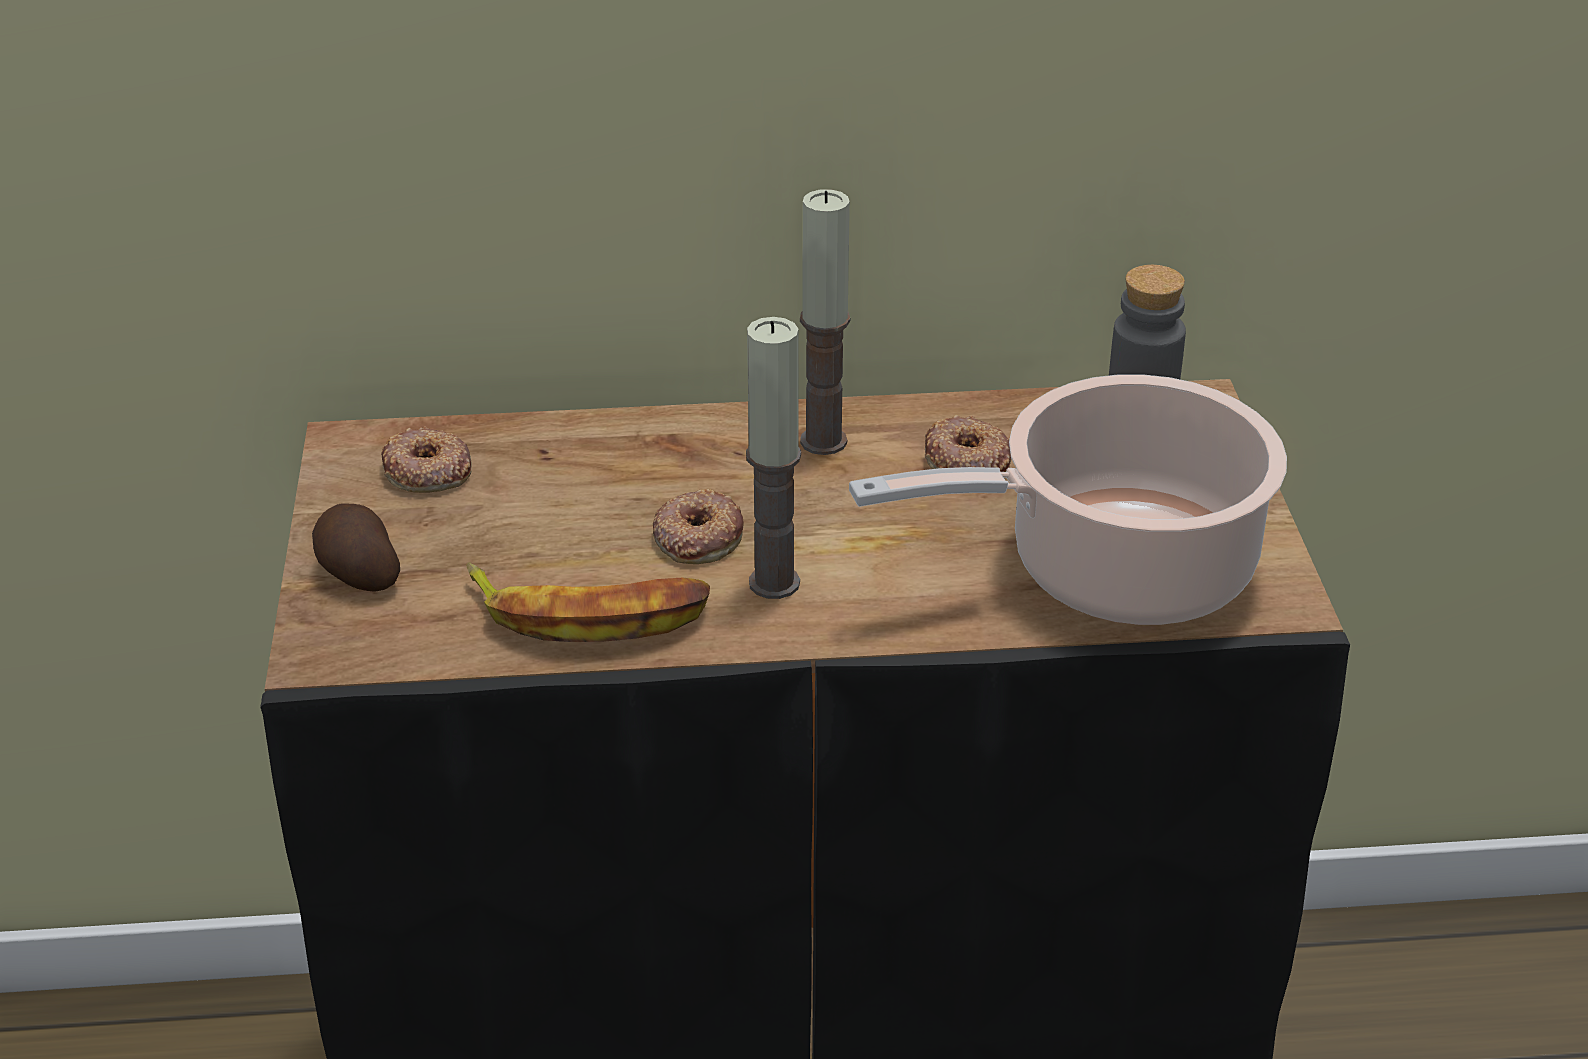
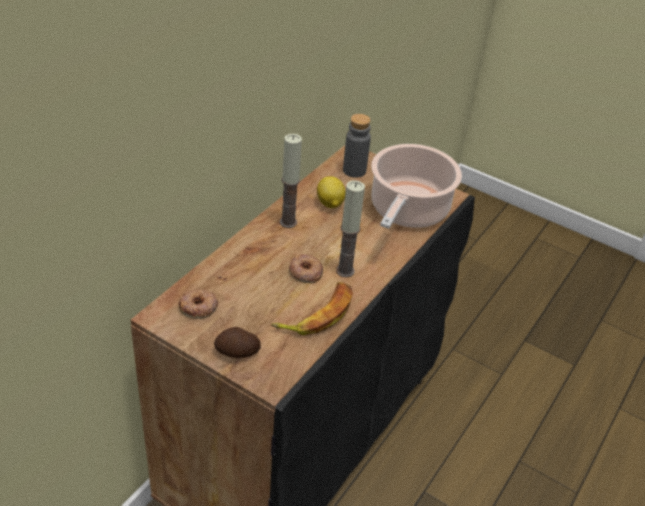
camera: 55 degrees left, 5 degrees up
donut [925,415,1011,472] -> lemon [317,176,346,208]

